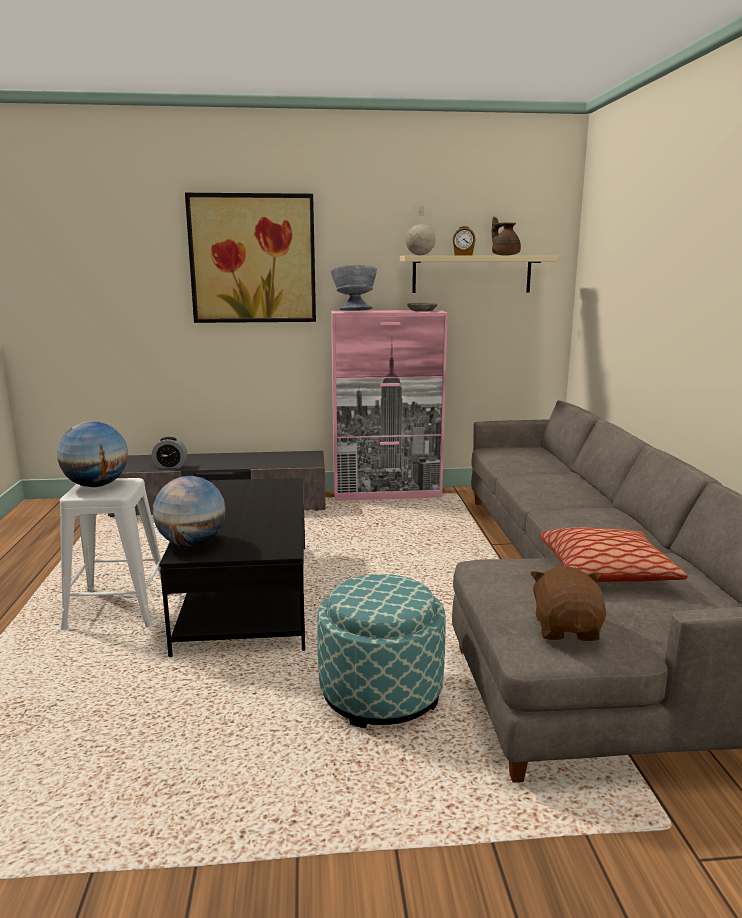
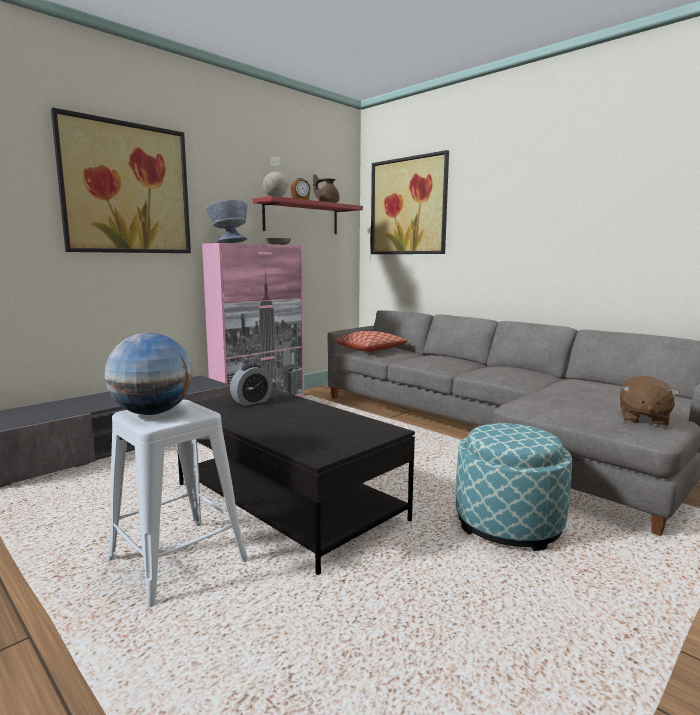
camera: 40 degrees left, 5 degrees down
alarm clock [152,437,187,468] -> alarm clock moved to [230,364,273,406]
globe [153,476,226,546] -> none
beige shelf [400,256,557,293] -> red shelf [253,196,363,234]
brown plush toy [530,566,606,641] -> brown plush toy turned 120 degrees counterclockwise [620,376,680,427]
pillow [540,527,688,582] -> pillow moved to [335,331,408,352]
none -> picture [371,150,449,254]

